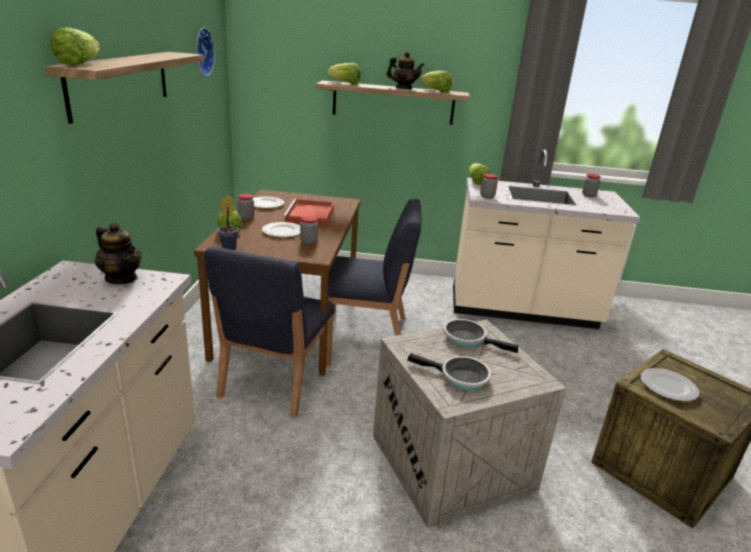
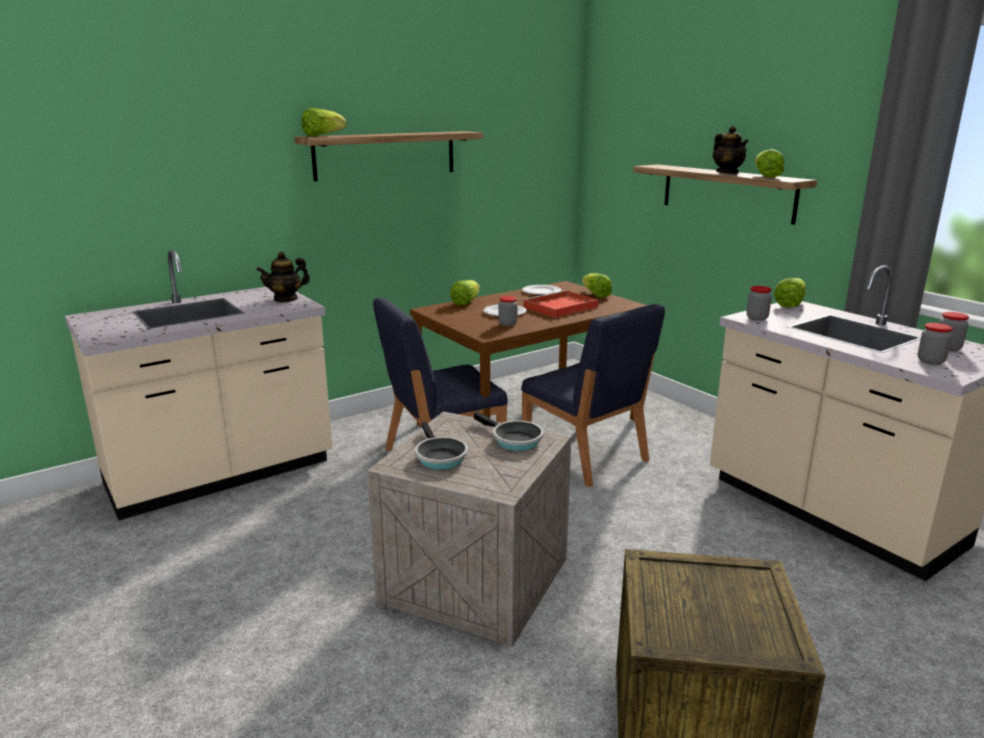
camera: 50 degrees right, 5 degrees down
teapot [95,222,141,284] -> teapot turned 60 degrees clockwise [256,252,310,302]
wall clock [196,27,215,76] -> none
potted plant [218,195,239,250] -> none
jar [237,194,254,220] -> jar moved to [918,323,953,365]
lettuce [327,63,360,84] -> lettuce moved to [582,273,612,298]
frying pan [443,319,518,353] -> frying pan turned 150 degrees clockwise [474,411,544,451]
plate [641,368,700,401] -> none

